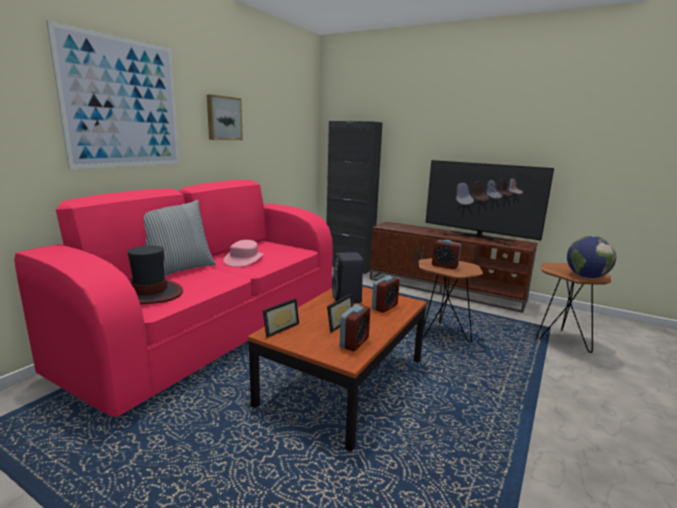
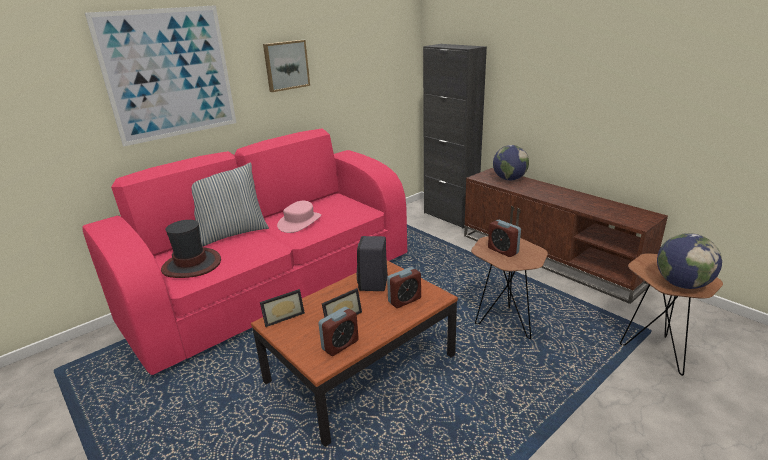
camera: 20 degrees right, 10 degrees up
television [426,160,554,246] -> none
none -> globe [493,145,529,181]

